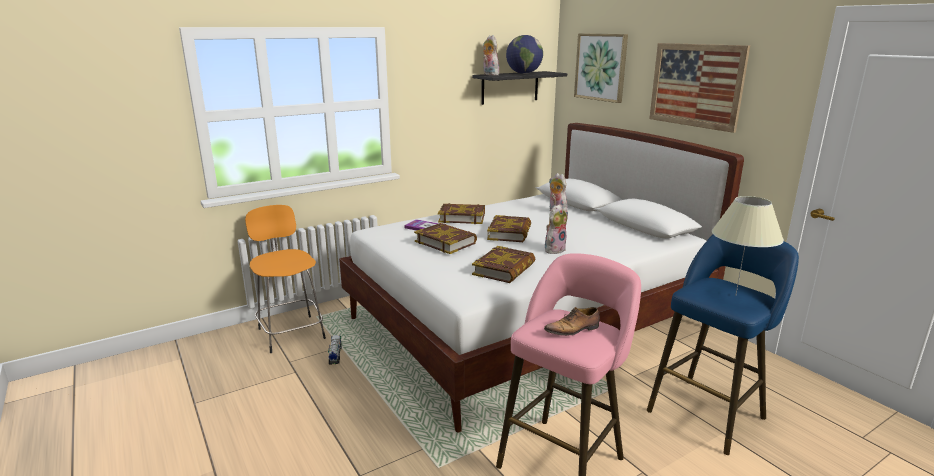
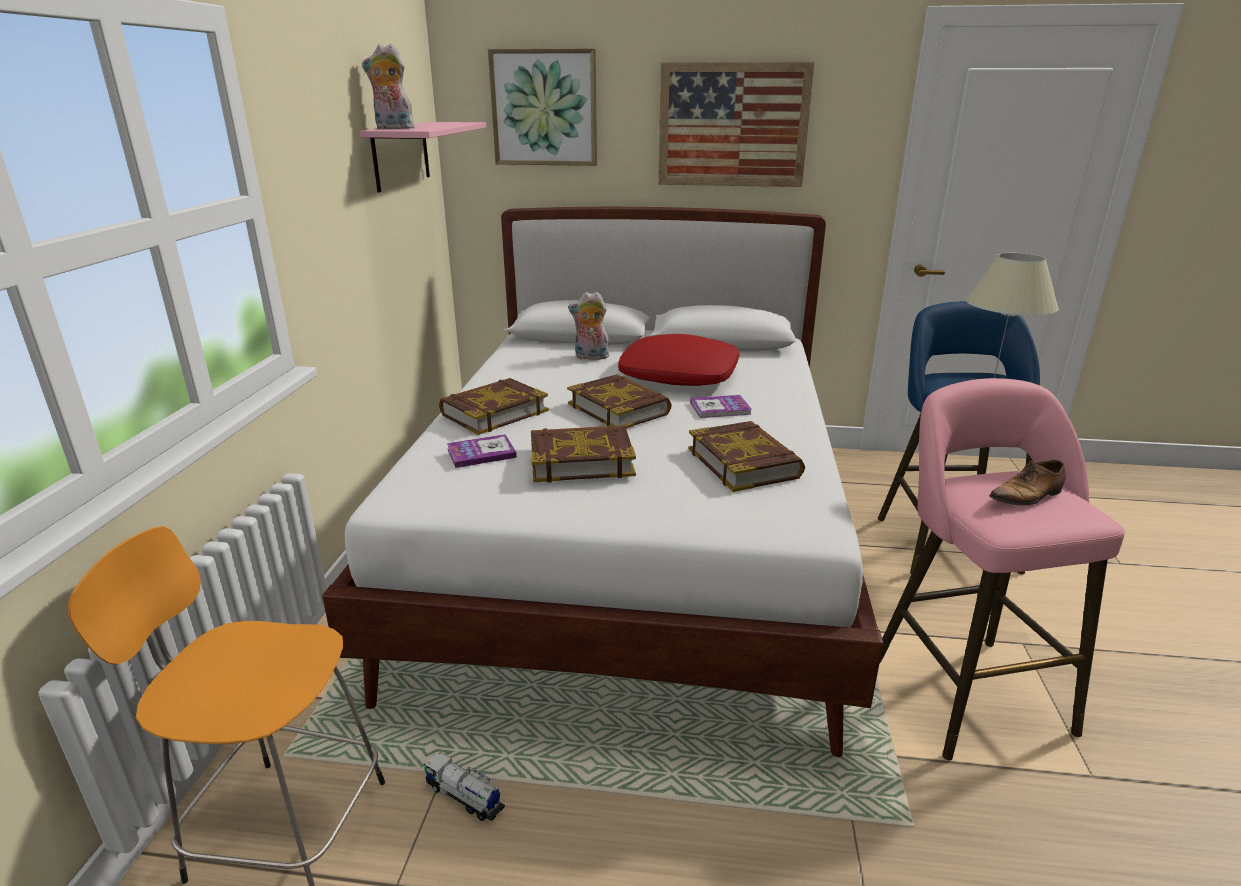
camera: 50 degrees left, 5 degrees up
black shelf [473,71,567,105] -> pink shelf [360,122,486,192]
globe [506,35,543,74] -> none
shoe [544,307,600,337] -> shoe turned 45 degrees clockwise [989,460,1065,506]
plush toy [545,204,568,254] -> book [690,395,752,418]
none -> red pillow [618,334,739,386]

